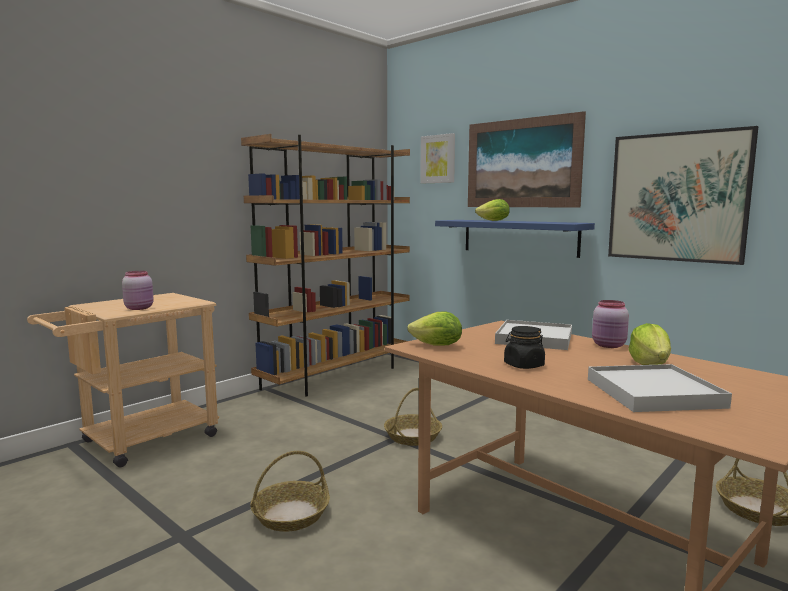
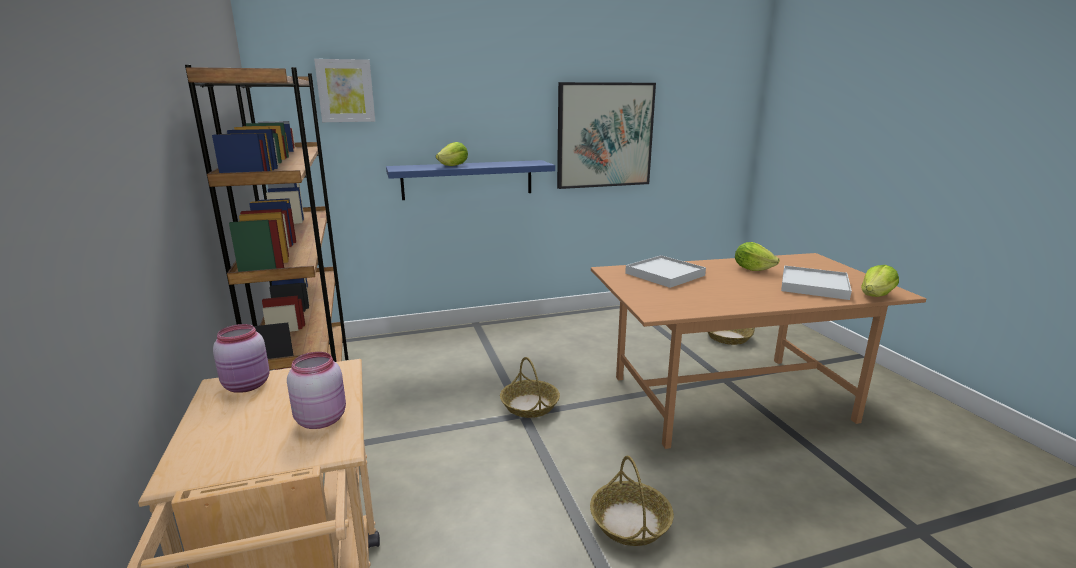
camera: 60 degrees left, 10 degrees up
lettuce [407,312,462,346] -> lettuce moved to [861,265,899,297]
picture [468,111,586,208] -> none
black jar [504,326,545,369] -> none
pink jar [592,300,629,348] -> pink jar moved to [213,324,270,393]

